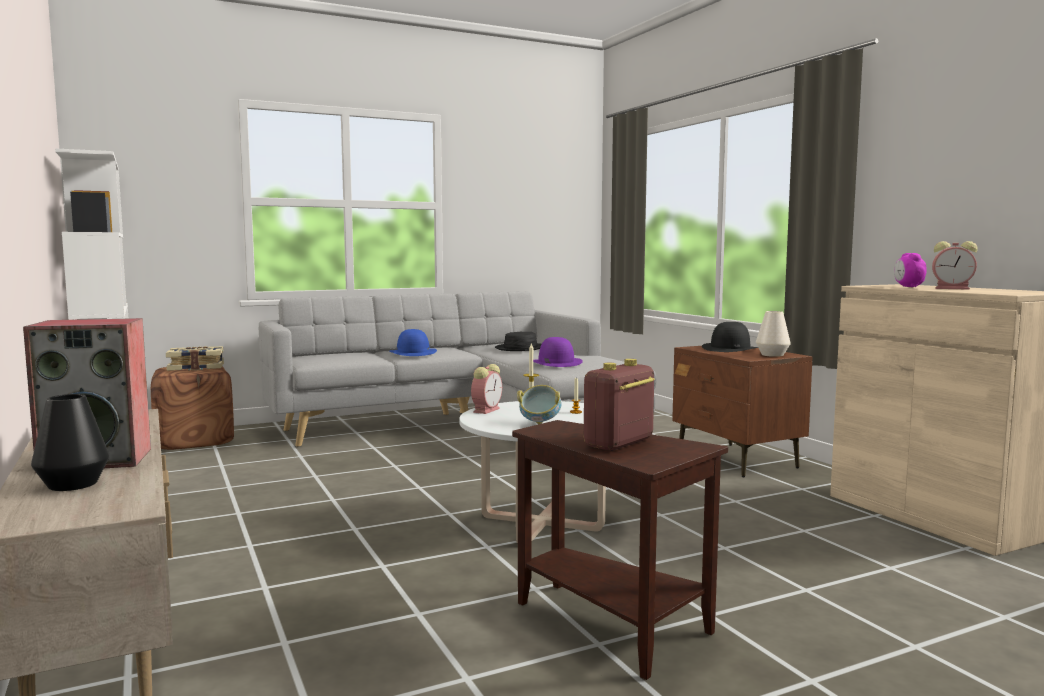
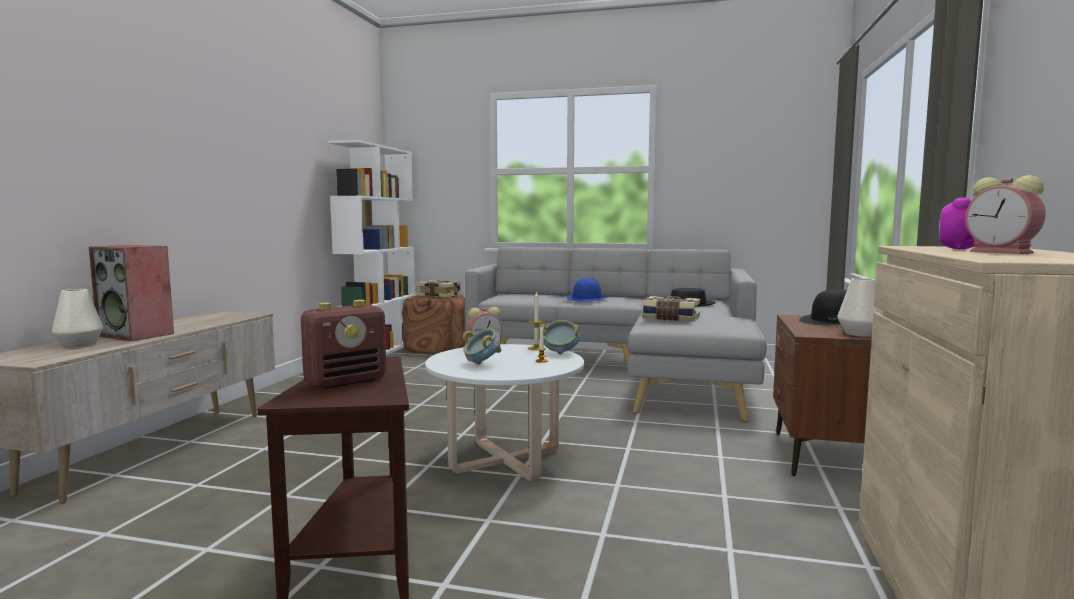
camera: 40 degrees right, 0 degrees up
black vase [31,394,110,491] -> white vase [52,289,104,348]
purple hat [533,337,583,367] -> book [642,296,700,322]
radio [584,359,655,451] -> radio turned 150 degrees clockwise [301,300,386,389]
none -> bowl [541,320,580,354]

